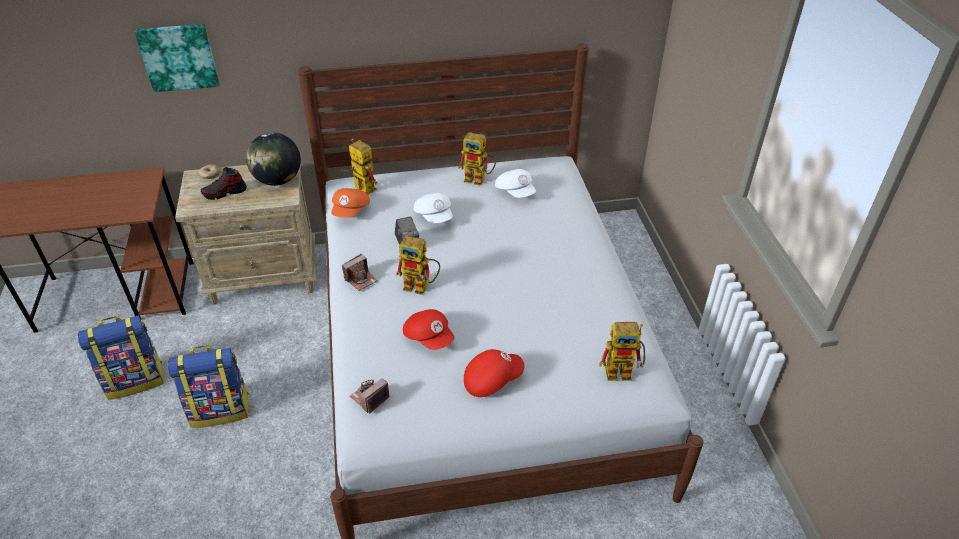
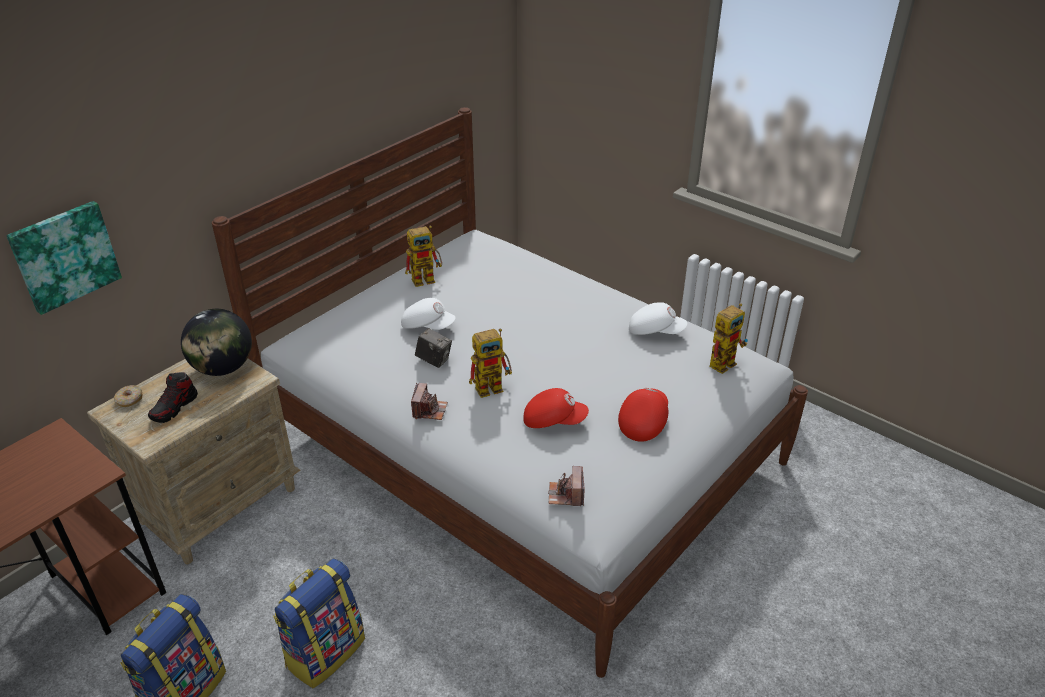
camera: 40 degrees left, 5 degrees down
orange cap [331,188,370,218] -> none
toy robot [341,138,377,195] -> none
white cap [495,169,536,198] -> white cap moved to [629,302,687,335]

